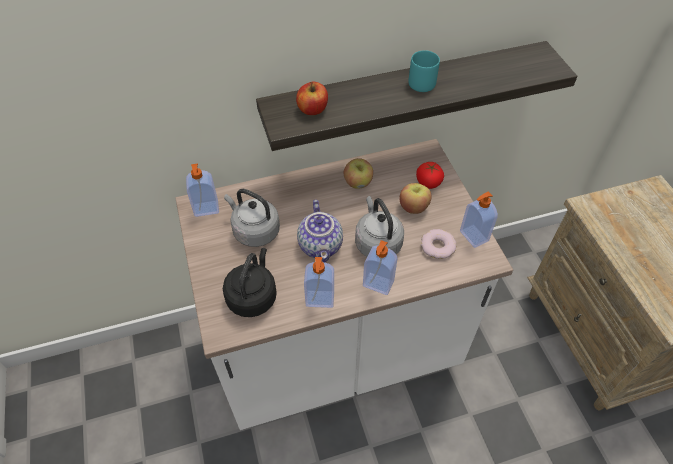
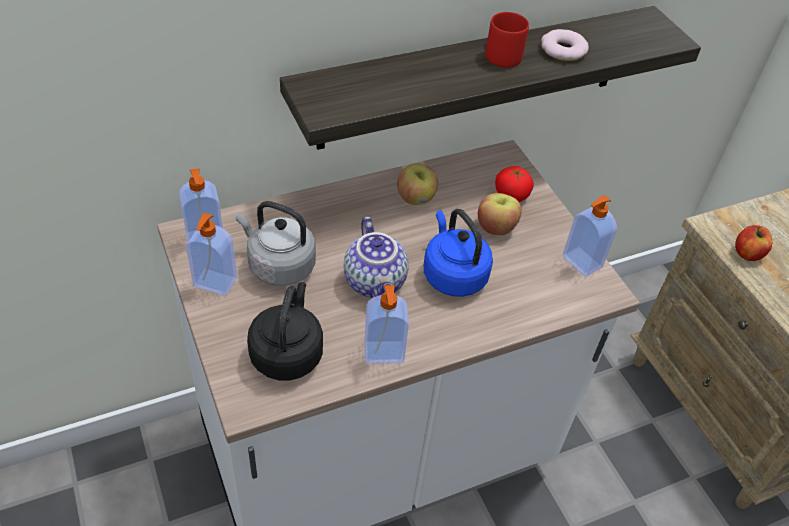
camera: 10 degrees left, 5 degrees down
apple [296,82,328,115] -> apple moved to [735,225,772,261]
grey kettle [355,196,404,257] -> blue kettle [424,209,493,297]
soap dispenser [363,240,398,295] -> soap dispenser moved to [186,213,237,296]
turquoise mug [408,50,440,92] -> red mug [485,12,529,68]
donut [421,229,457,259] -> donut moved to [541,29,589,61]

